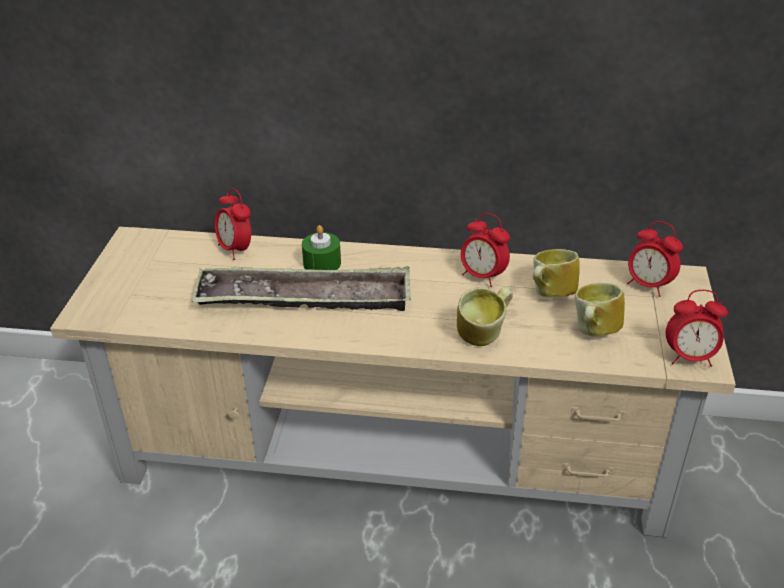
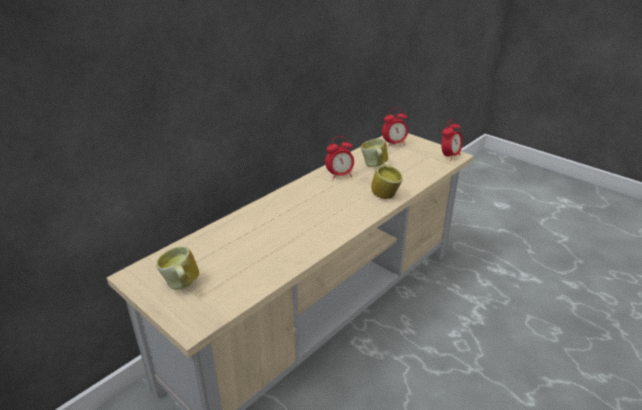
camera: 55 degrees left, 5 degrees down
tray [192,266,411,311] -> none
alarm clock [215,188,251,260] -> none
green candle [302,225,341,270] -> none
mug [575,283,625,336] -> mug moved to [156,246,199,290]

